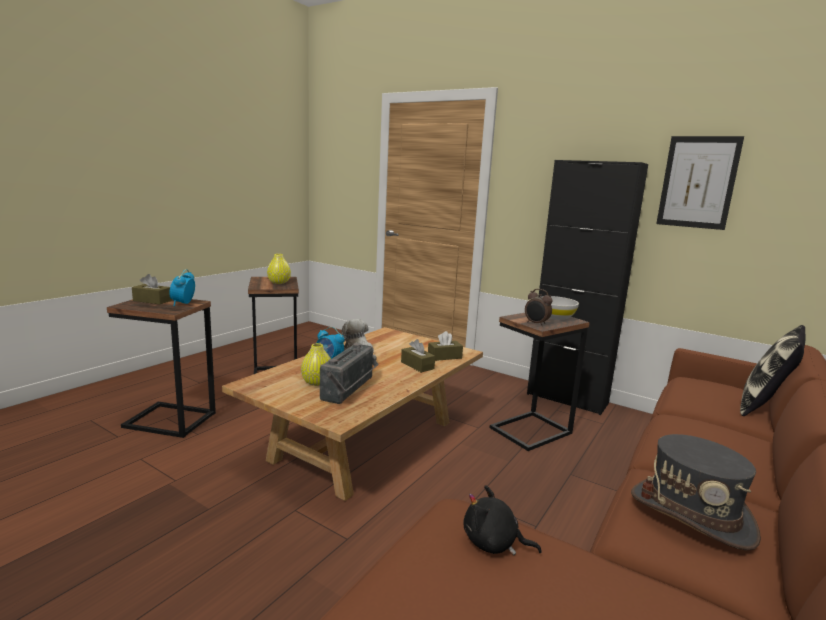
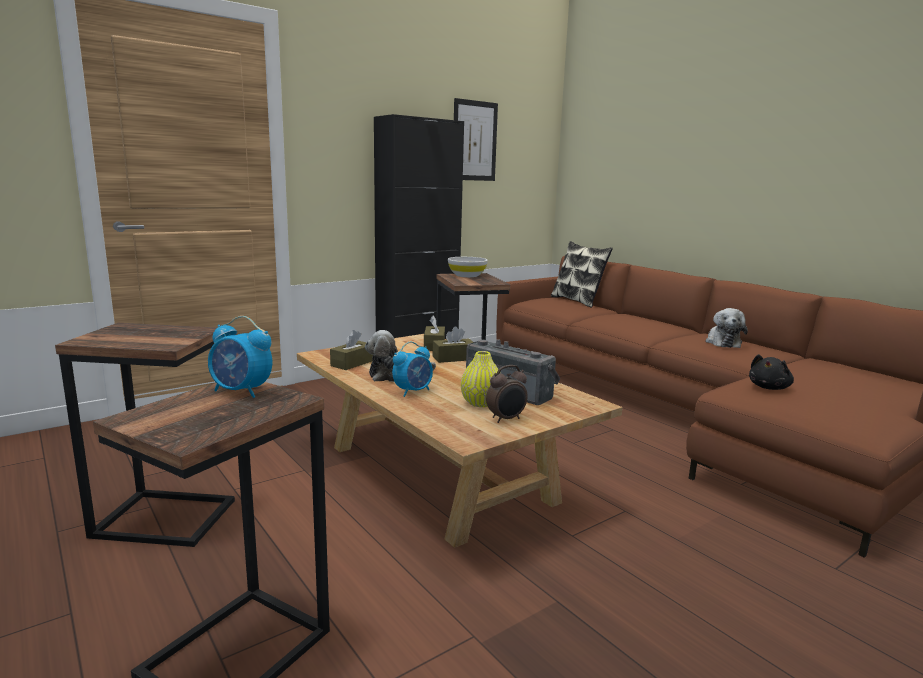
camera: 70 degrees left, 0 degrees up
brown tissue box [132,274,172,304] -> brown tissue box moved to [330,330,373,370]
yellow vase [267,254,291,284] -> none
alarm clock [525,289,553,326] -> alarm clock moved to [486,365,528,423]
grey hat [631,434,761,550] -> plush toy [705,308,748,348]

